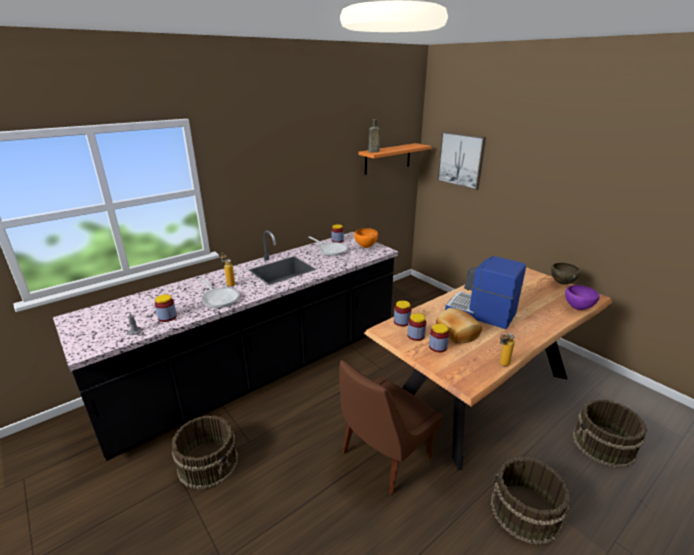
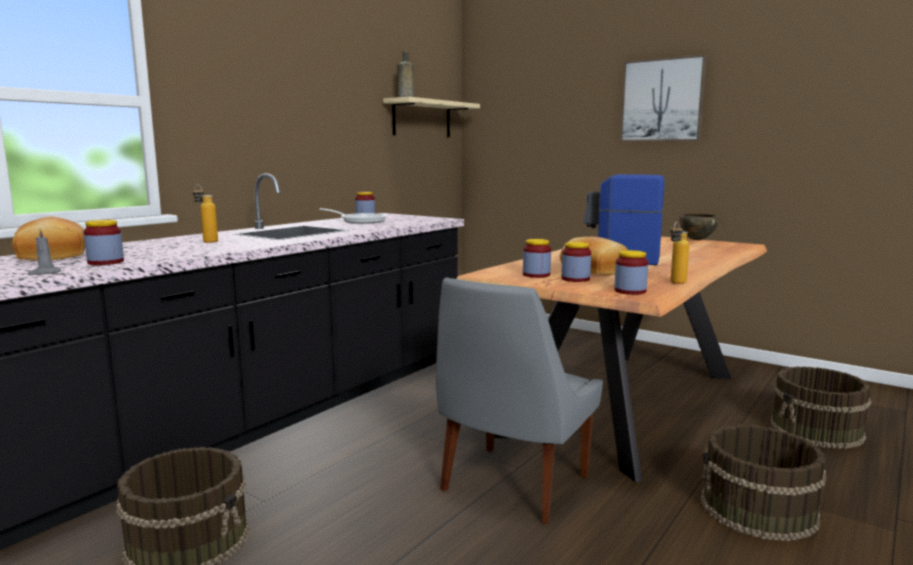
camera: 15 degrees left, 15 degrees down
frying pan [200,278,239,308] -> none
brown chair [339,360,443,495] -> grey chair [436,278,603,524]
orange bowl [354,228,378,248] -> none
orange shelf [358,143,432,175] -> beige shelf [383,97,480,137]
jar [394,300,411,326] -> jar moved to [614,250,648,295]
picture [437,131,486,190] -> picture moved to [620,55,707,142]
purple bowl [565,285,600,310] -> none
none -> bread [12,216,85,261]

